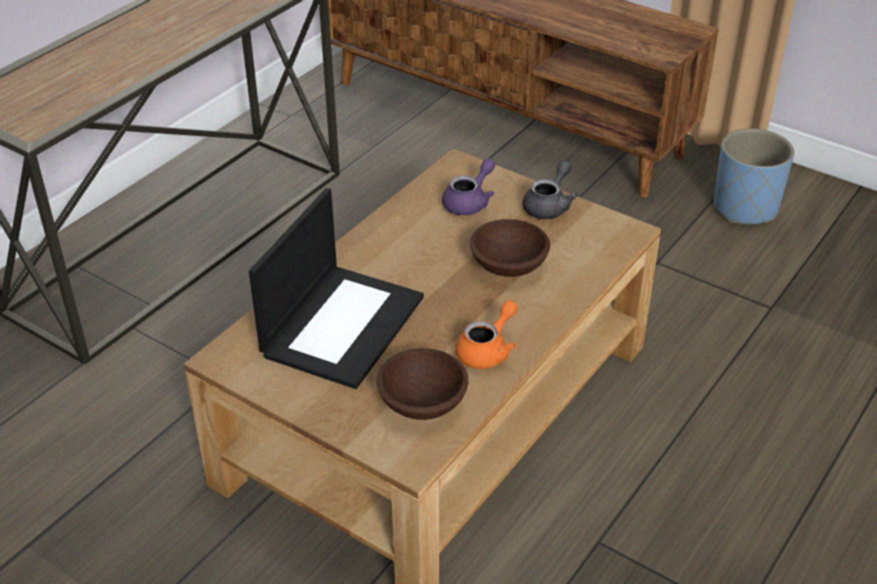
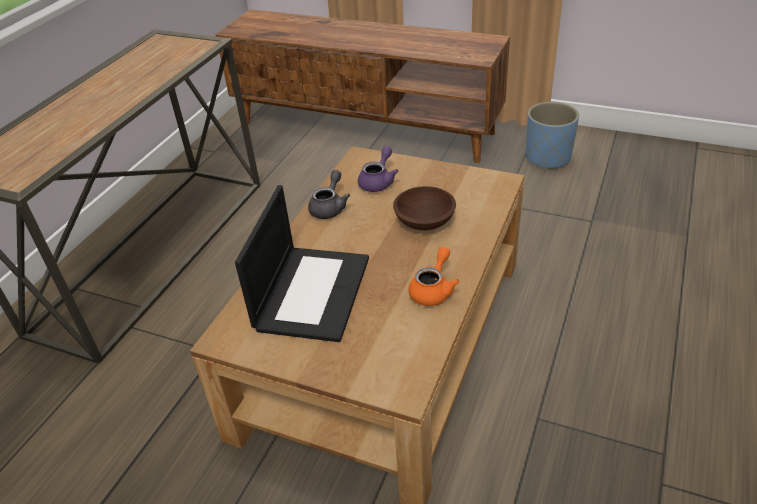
camera: 10 degrees left, 0 degrees up
brown bowl [376,348,468,420] -> none
grey teapot [522,161,578,219] -> grey teapot moved to [308,170,350,219]

